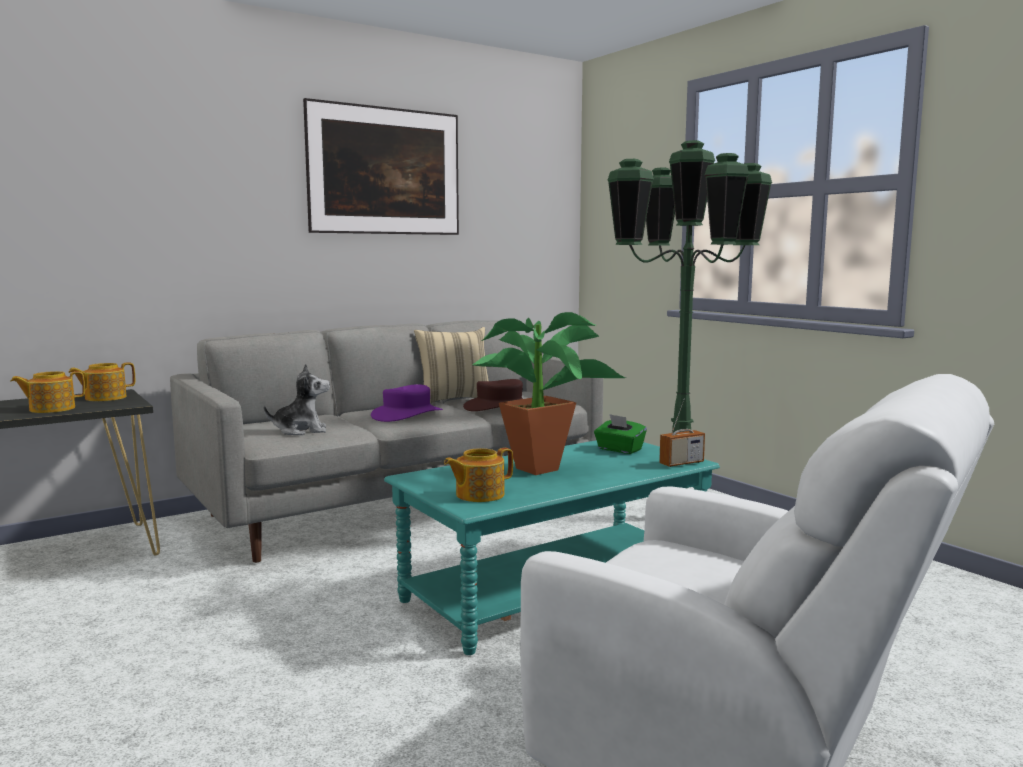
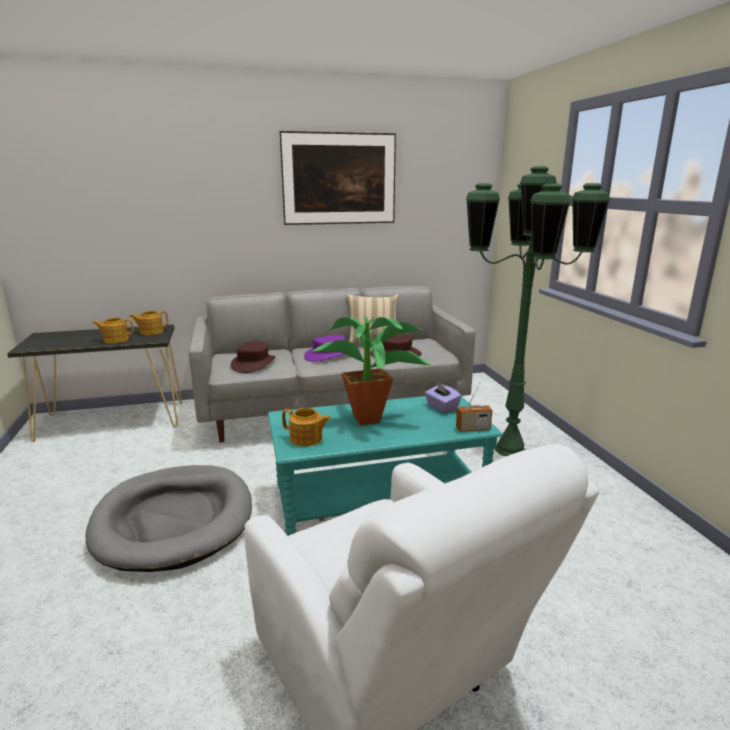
camera: 20 degrees right, 10 degrees up
plush toy [264,364,330,435] -> brown hat [231,341,276,373]
teapot [444,448,513,502] -> teapot turned 150 degrees counterclockwise [282,408,331,447]
green tissue box [594,414,647,454] -> purple tissue box [425,382,461,413]
none -> grey dog bed [86,465,252,572]

